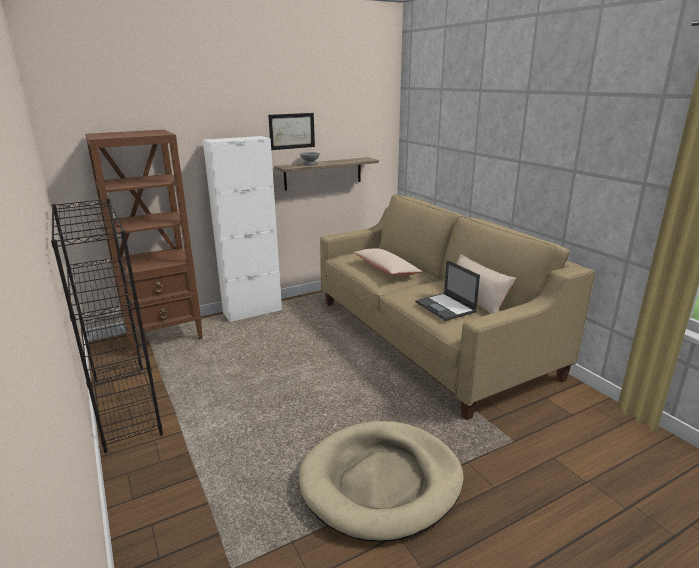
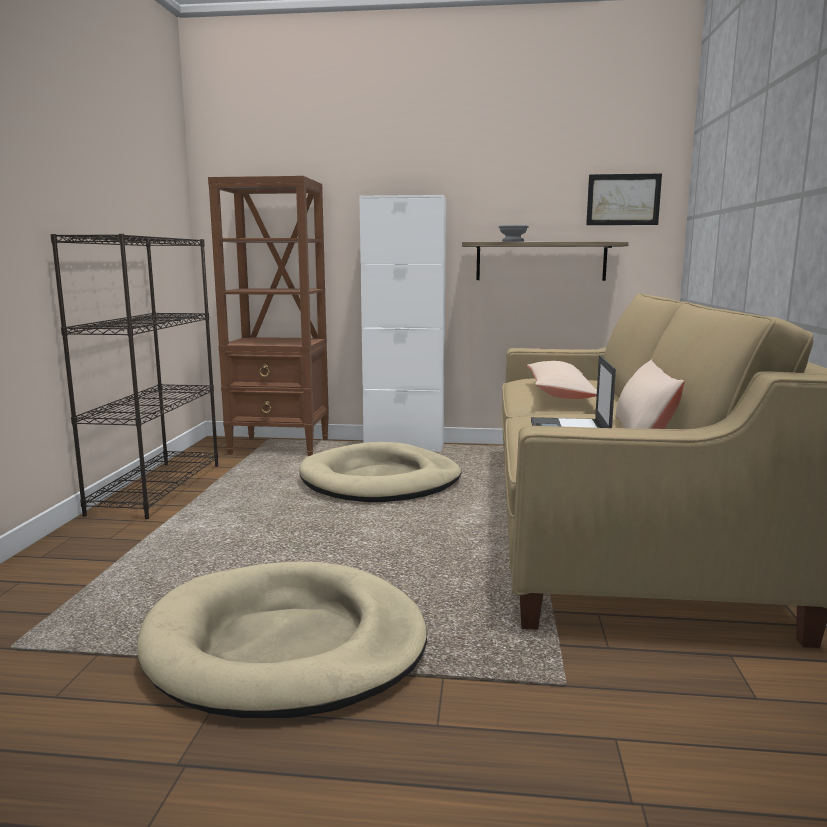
camera: 35 degrees right, 10 degrees down
picture [268,113,315,150] -> picture moved to [586,174,662,225]
none -> beige dog bed [299,442,461,502]

